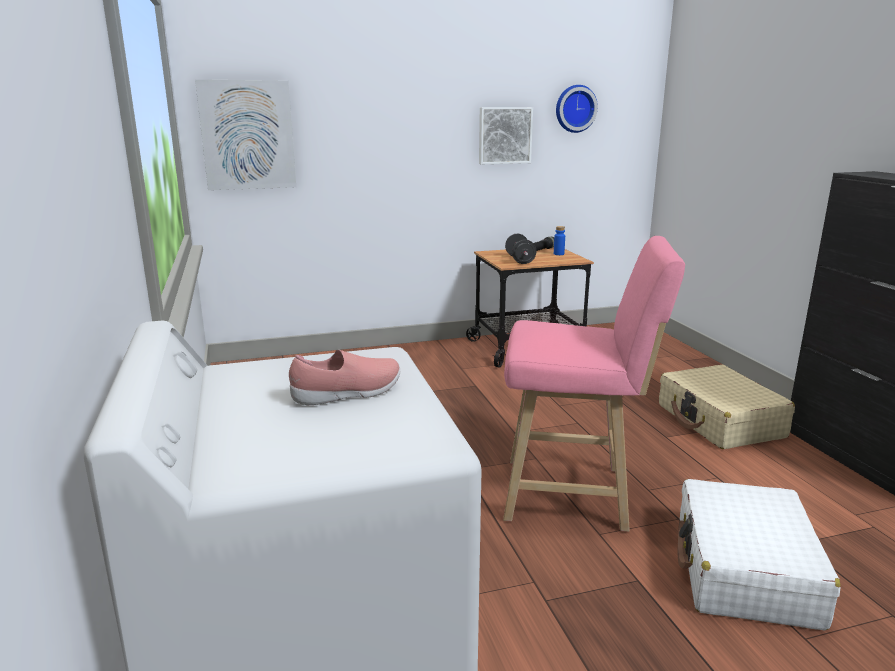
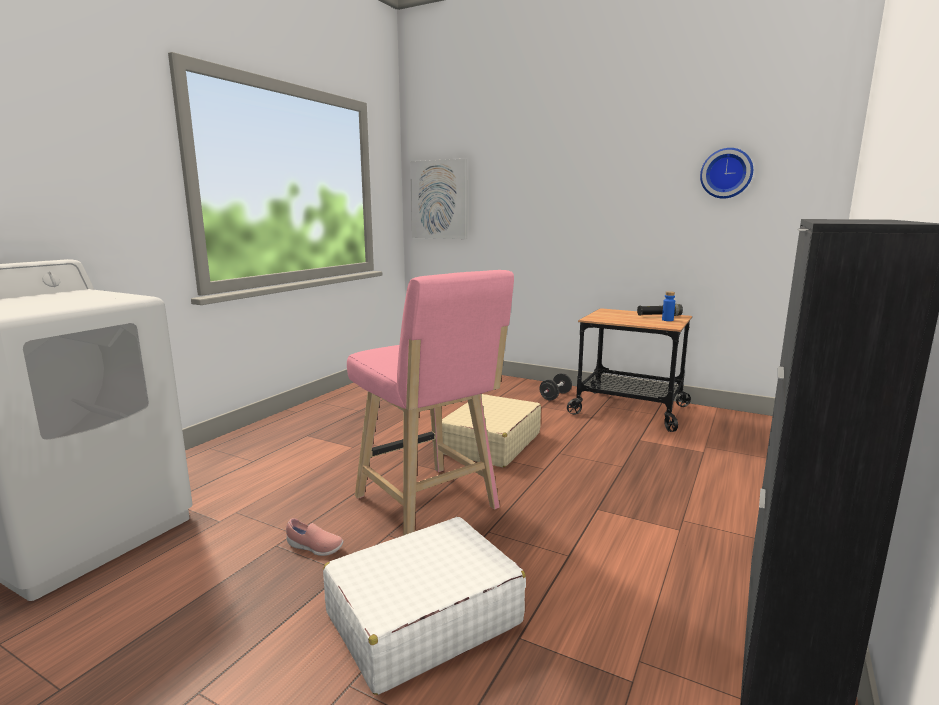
camera: 45 degrees right, 5 degrees down
pink shoe [289,350,400,405] -> pink shoe moved to [286,518,344,556]
picture [479,107,533,164] -> none
black dumbbell [505,234,537,264] -> black dumbbell moved to [539,373,572,400]
beige suitcase [659,365,795,449] -> beige suitcase moved to [442,394,541,467]

